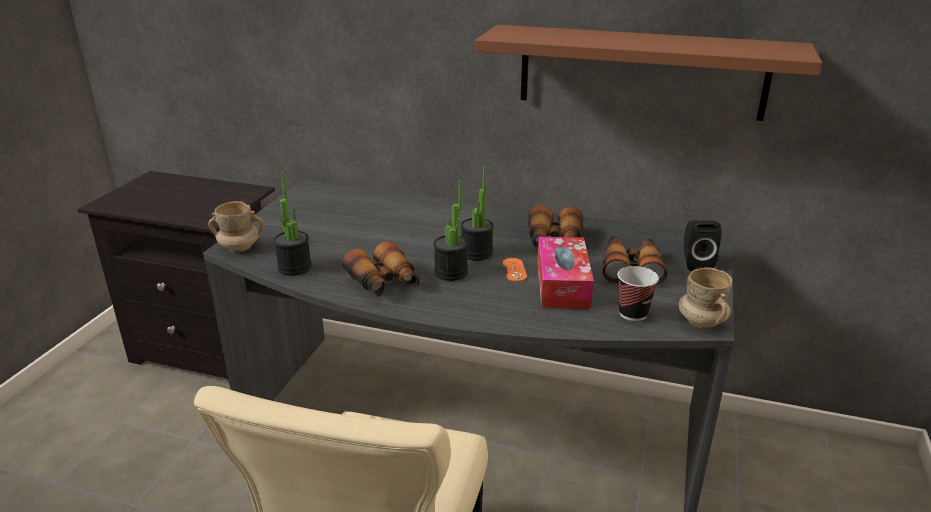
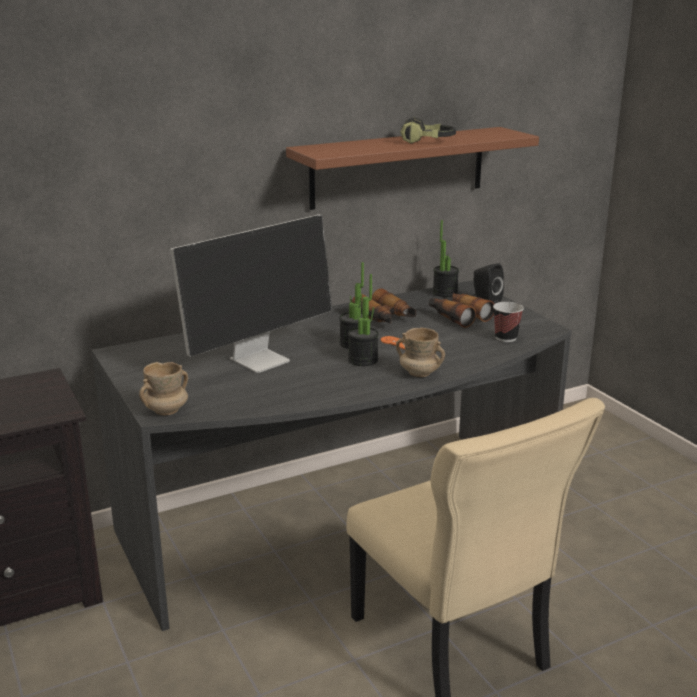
camera: 45 degrees left, 5 degrees down
potted plant [274,172,312,276] -> potted plant moved to [433,220,459,297]
binoculars [342,241,420,297] -> none
tissue box [537,237,594,309] -> none
beige mug [678,268,732,329] -> beige mug moved to [396,328,445,377]
none -> monitor [170,214,332,373]
none -> headphones [400,117,456,144]

